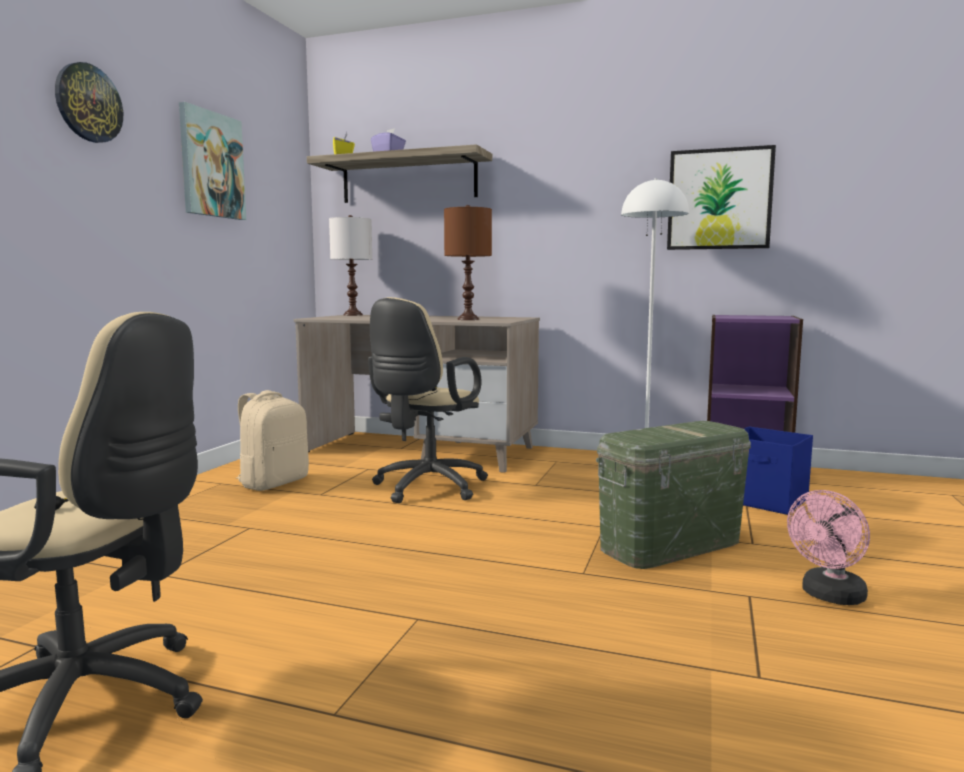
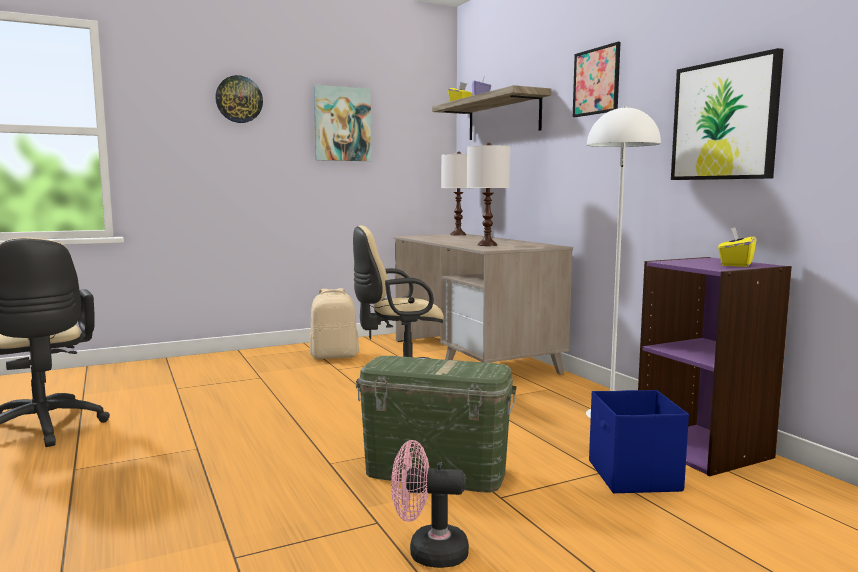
camera: 45 degrees right, 0 degrees up
brown table lamp [444,205,492,320] -> white table lamp [467,143,510,246]
none -> picture [573,42,621,117]
none -> yellow tissue box [718,228,756,267]

